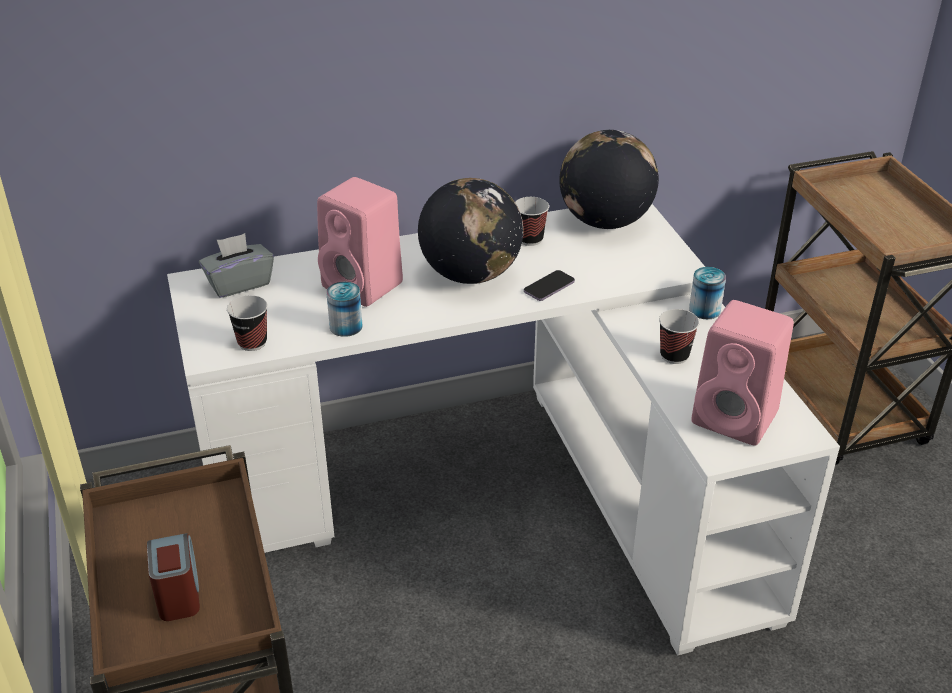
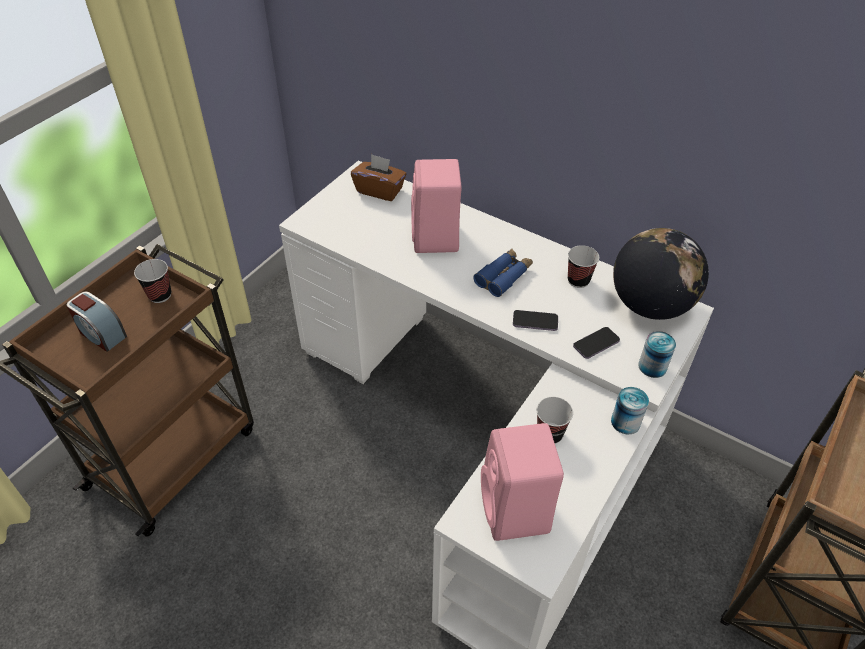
camera: 50 degrees right, 10 degrees up
alarm clock [147,533,200,621] -> alarm clock turned 90 degrees clockwise [67,292,127,352]
grey tissue box [199,233,274,298] -> brown tissue box [351,154,407,201]
cup [227,295,268,351] -> cup moved to [134,259,171,303]
can [326,282,362,337] -> can moved to [638,331,676,378]
globe [418,178,523,284] -> blue binoculars [473,249,533,297]
none -> phone [573,327,620,359]

